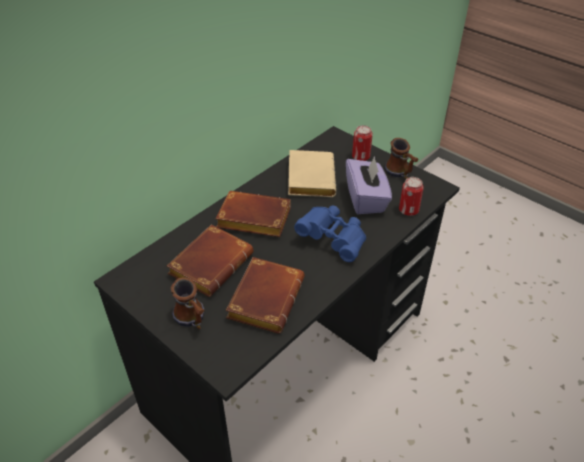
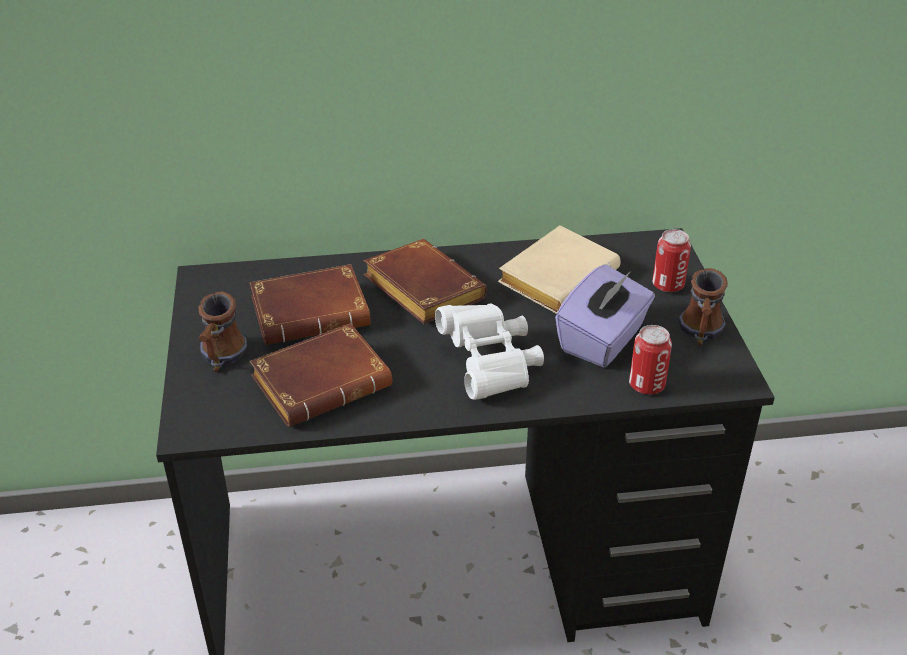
camera: 40 degrees right, 5 degrees down
blue binoculars [294,206,366,262] -> white binoculars [435,303,544,400]

